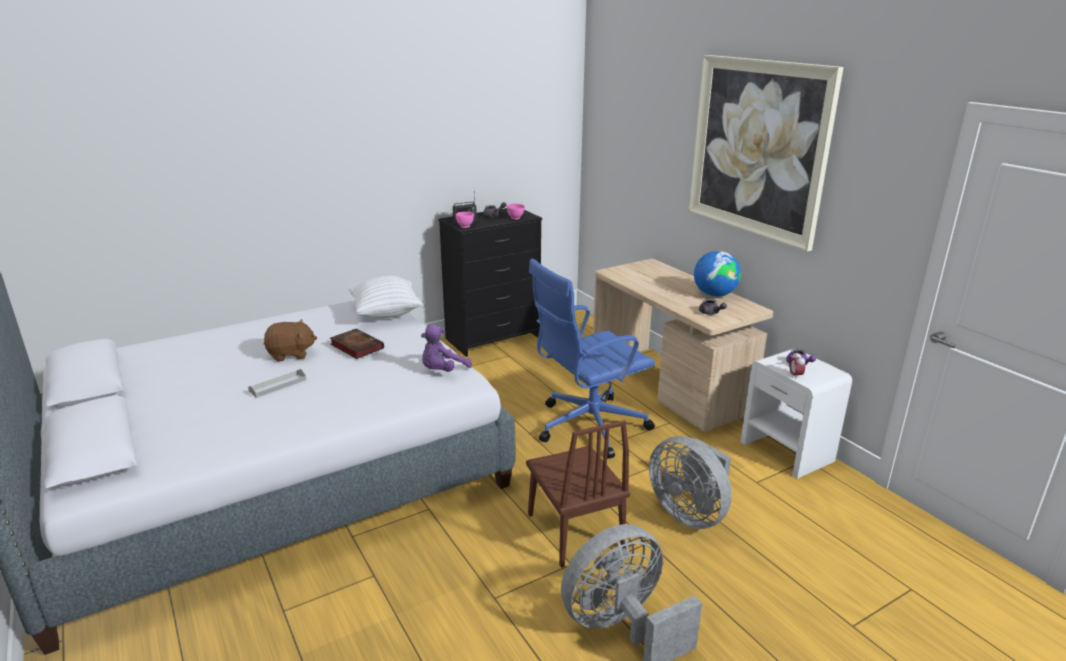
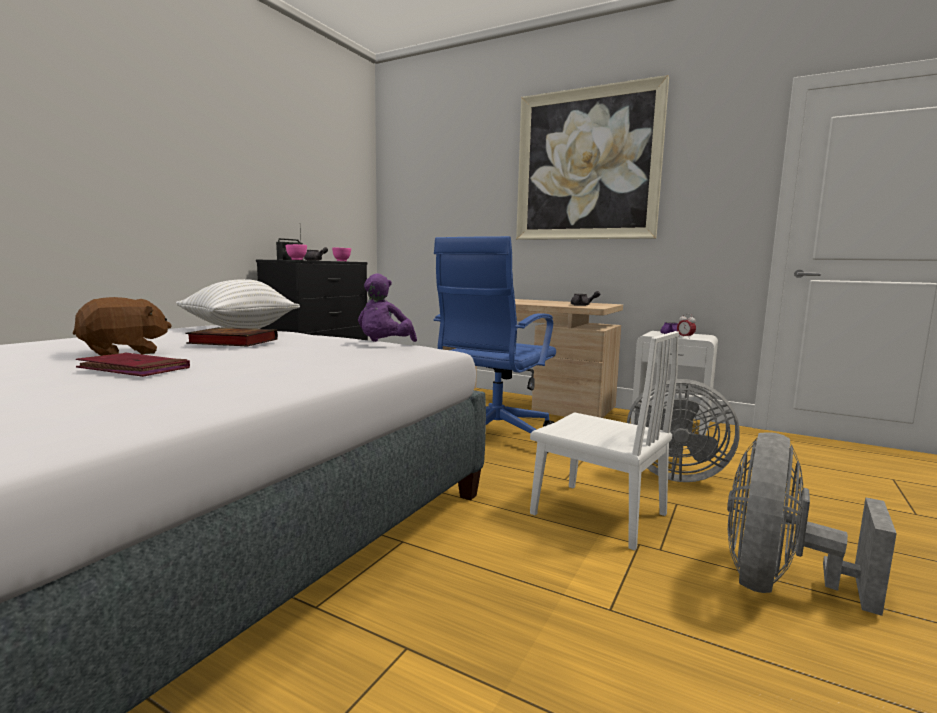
camera: 30 degrees left, 15 degrees down
grey tray [248,369,306,398] -> red book [76,353,190,377]
brown chair [526,420,630,568] -> white chair [530,331,679,551]
globe [694,251,741,297] -> none

